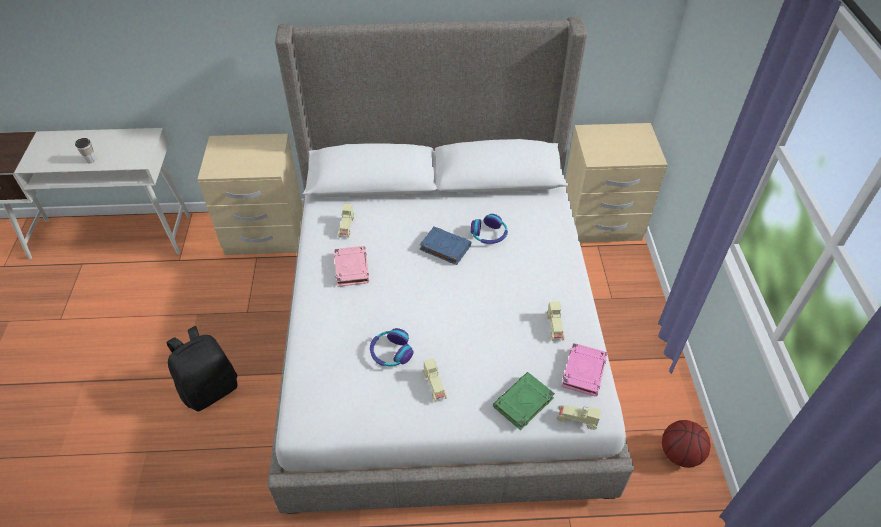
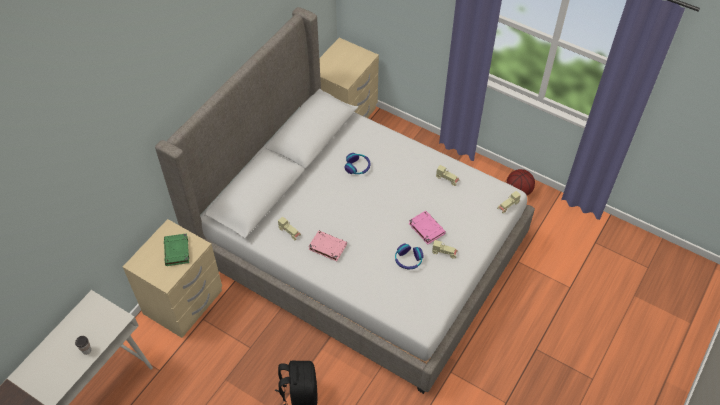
camera: 55 degrees left, 5 degrees up
blue book [419,227,471,265] -> none
green book [493,372,555,430] -> green book moved to [164,233,189,266]
pink book [561,343,607,396] -> pink book moved to [409,210,446,244]

